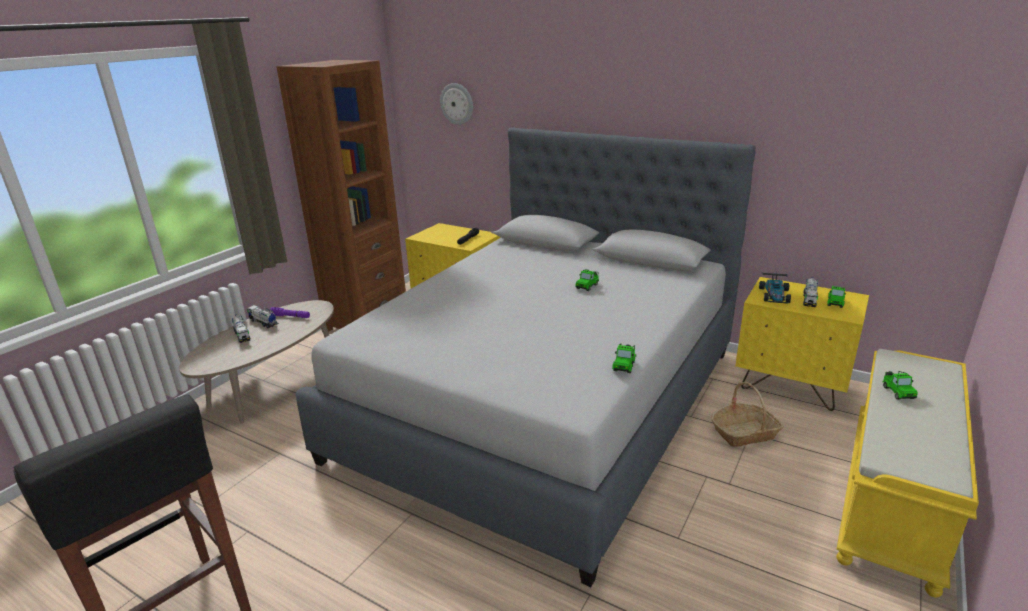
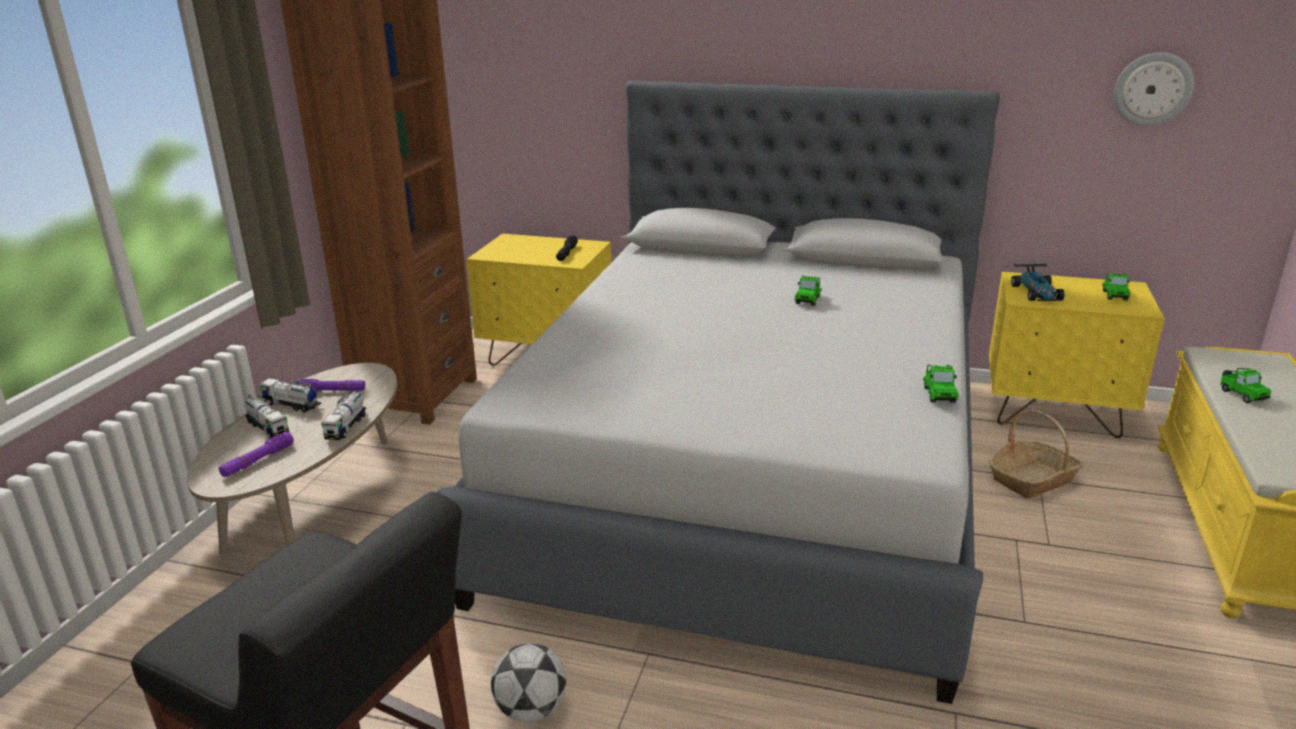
camera: 15 degrees left, 0 degrees up
wall clock [440,83,473,125] -> wall clock moved to [1114,52,1194,126]
toy truck [803,277,818,307] -> toy truck moved to [321,390,366,440]
none -> purple flashlight [219,432,294,477]
none -> football [491,643,566,722]

